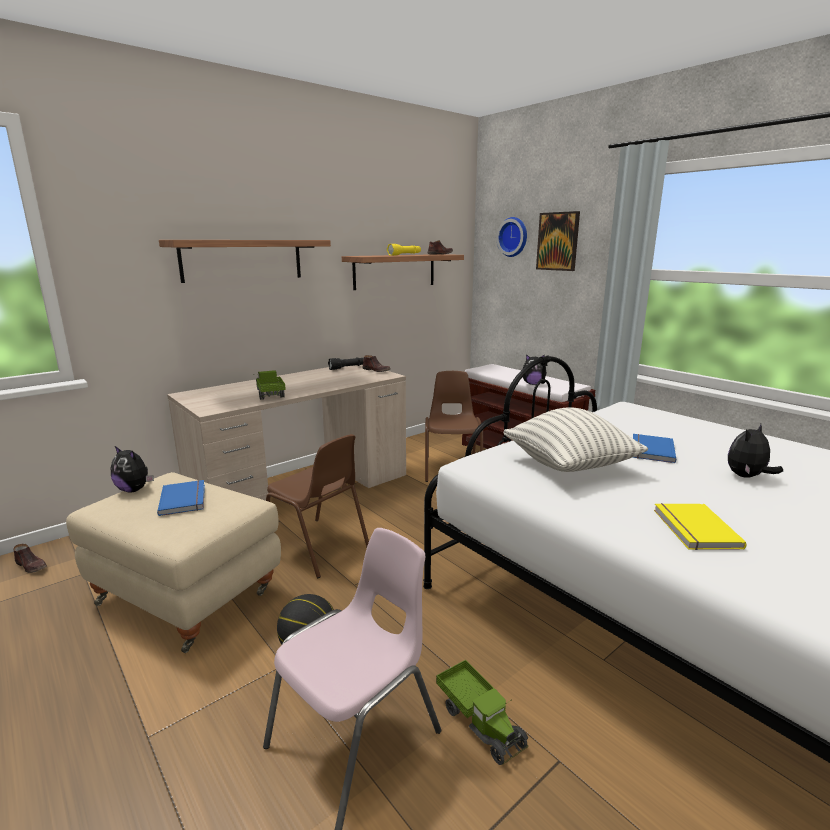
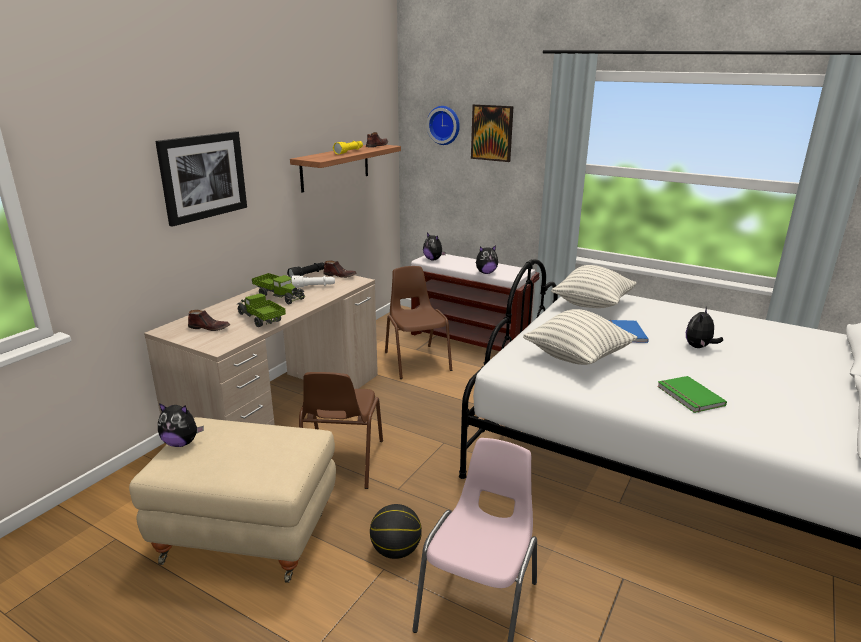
camera: 20 degrees left, 5 degrees up
brown shoe [13,544,47,573] -> brown shoe moved to [188,310,230,331]
blue book [157,480,205,516] -> none
shelf [159,240,331,283] -> picture [155,131,247,227]
brown chair [266,434,369,578] -> brown chair turned 75 degrees clockwise [299,372,383,489]
toy truck [436,660,529,765] -> toy truck moved to [252,273,305,304]
yellow book [654,503,747,550] -> green book [657,376,727,413]
none -> white flashlight [291,275,335,288]
none -> plush toy [423,233,446,260]
none -> pillow [551,265,637,308]

